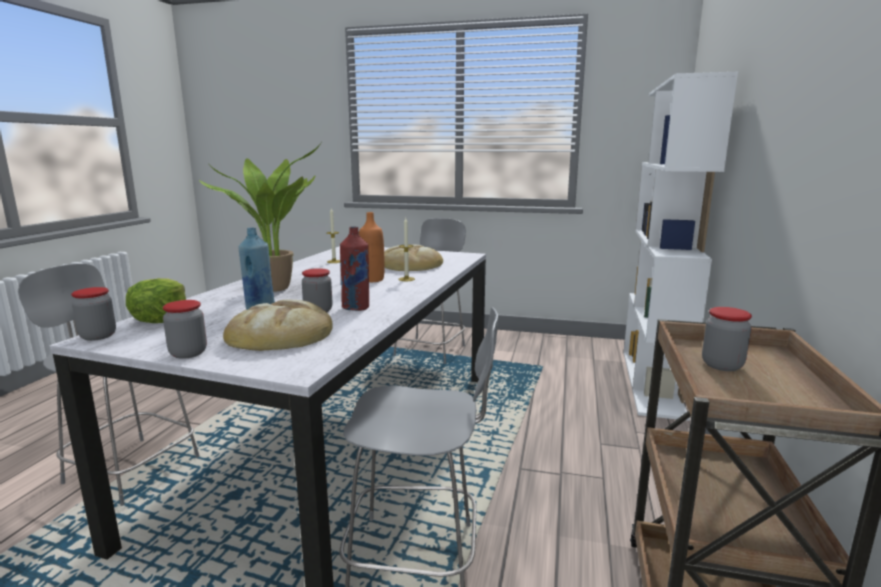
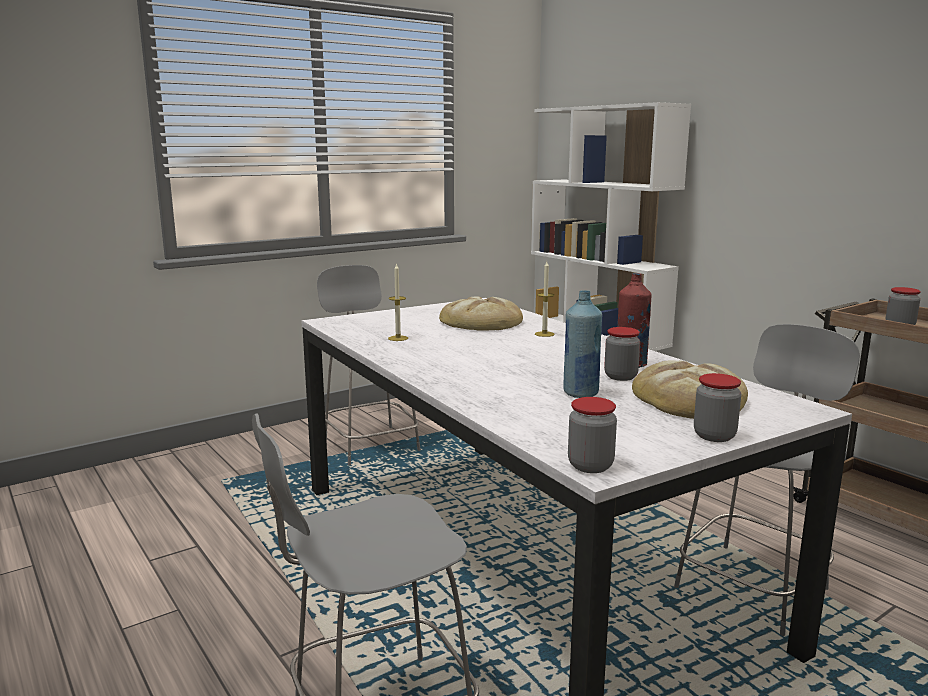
camera: 50 degrees left, 0 degrees up
lettuce [126,278,186,323] -> none
potted plant [199,143,321,292] -> none
orange bottle [359,212,385,282] -> none

